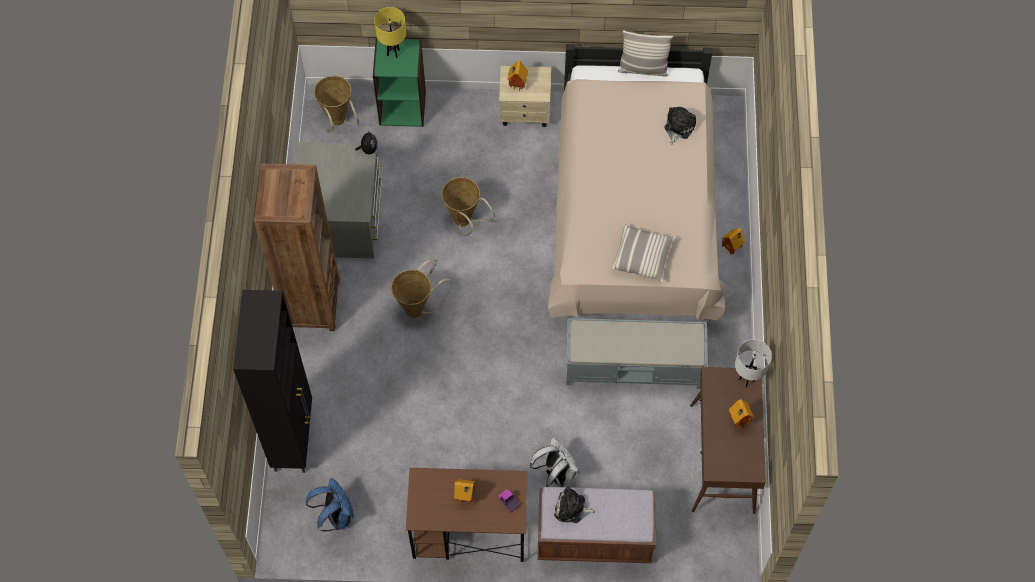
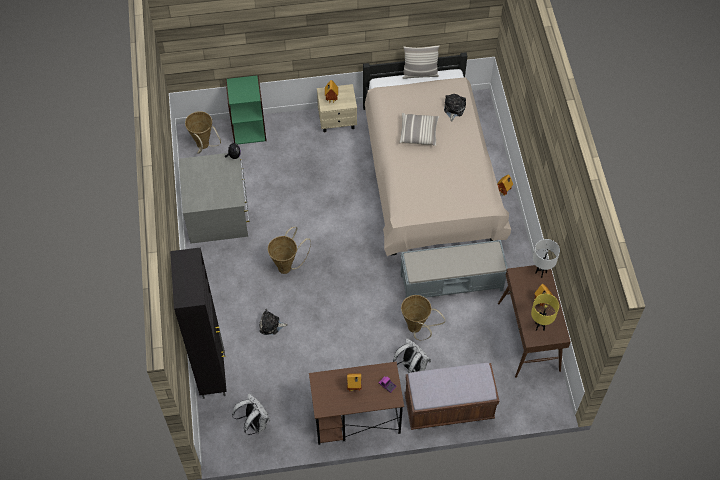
camera: 10 degrees left, 5 degrees down
brown bookcase [254,163,340,331] -> none
blue backpack [306,478,354,532] -> white backpack [232,393,270,435]
yellow table lamp [374,7,406,58] -> yellow table lamp moved to [531,294,559,331]
basket [442,177,495,236] -> basket moved to [401,295,446,340]
plush toy [554,485,596,523] -> plush toy moved to [259,309,288,335]
pillow [611,224,675,282] -> pillow moved to [399,113,439,146]

